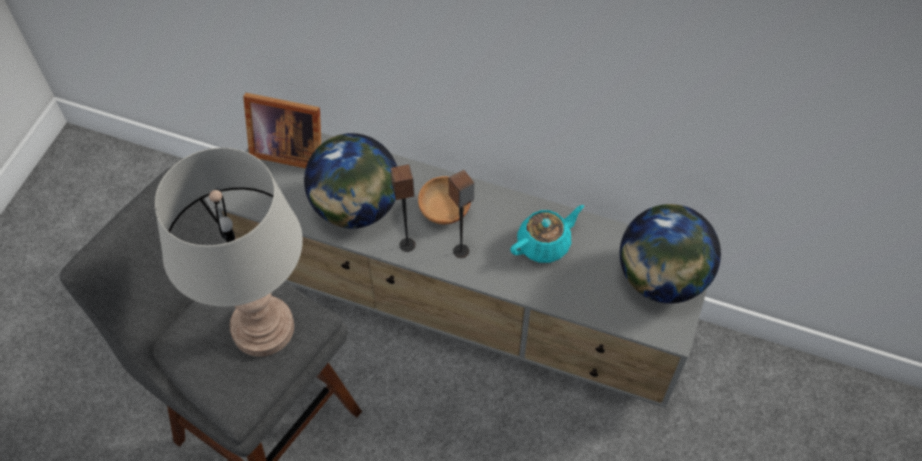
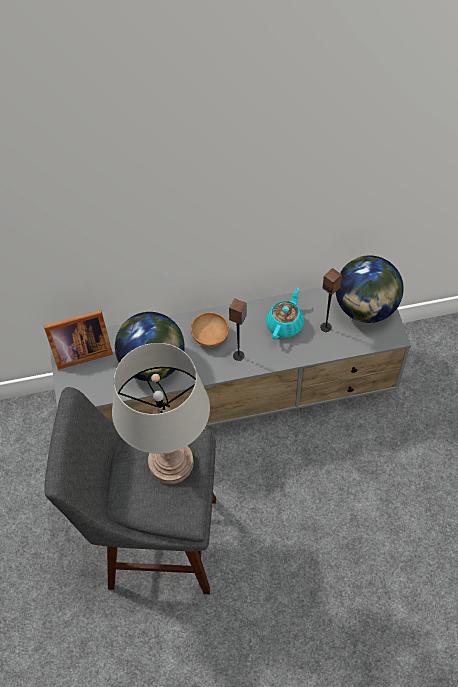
camera: 30 degrees left, 0 degrees up
speaker [390,164,416,252] -> speaker moved to [320,268,342,332]

